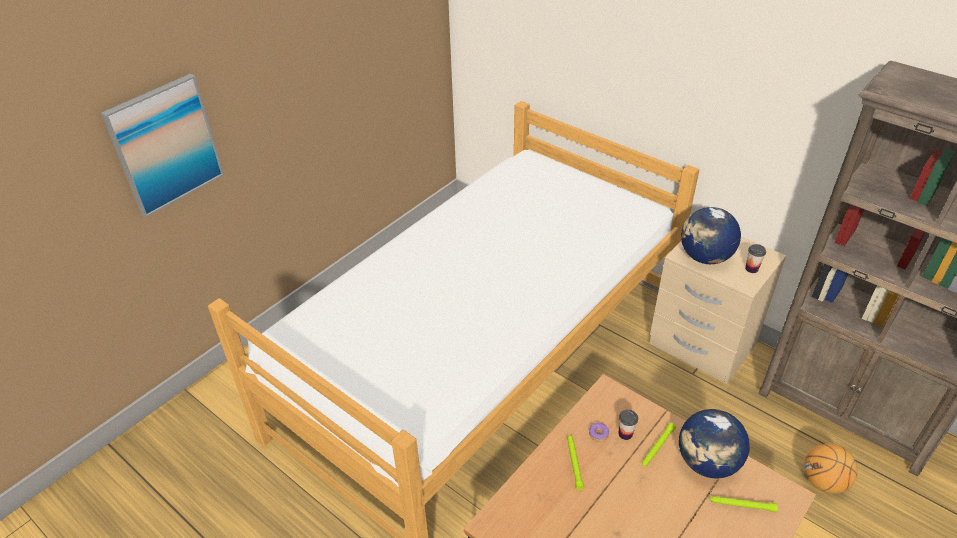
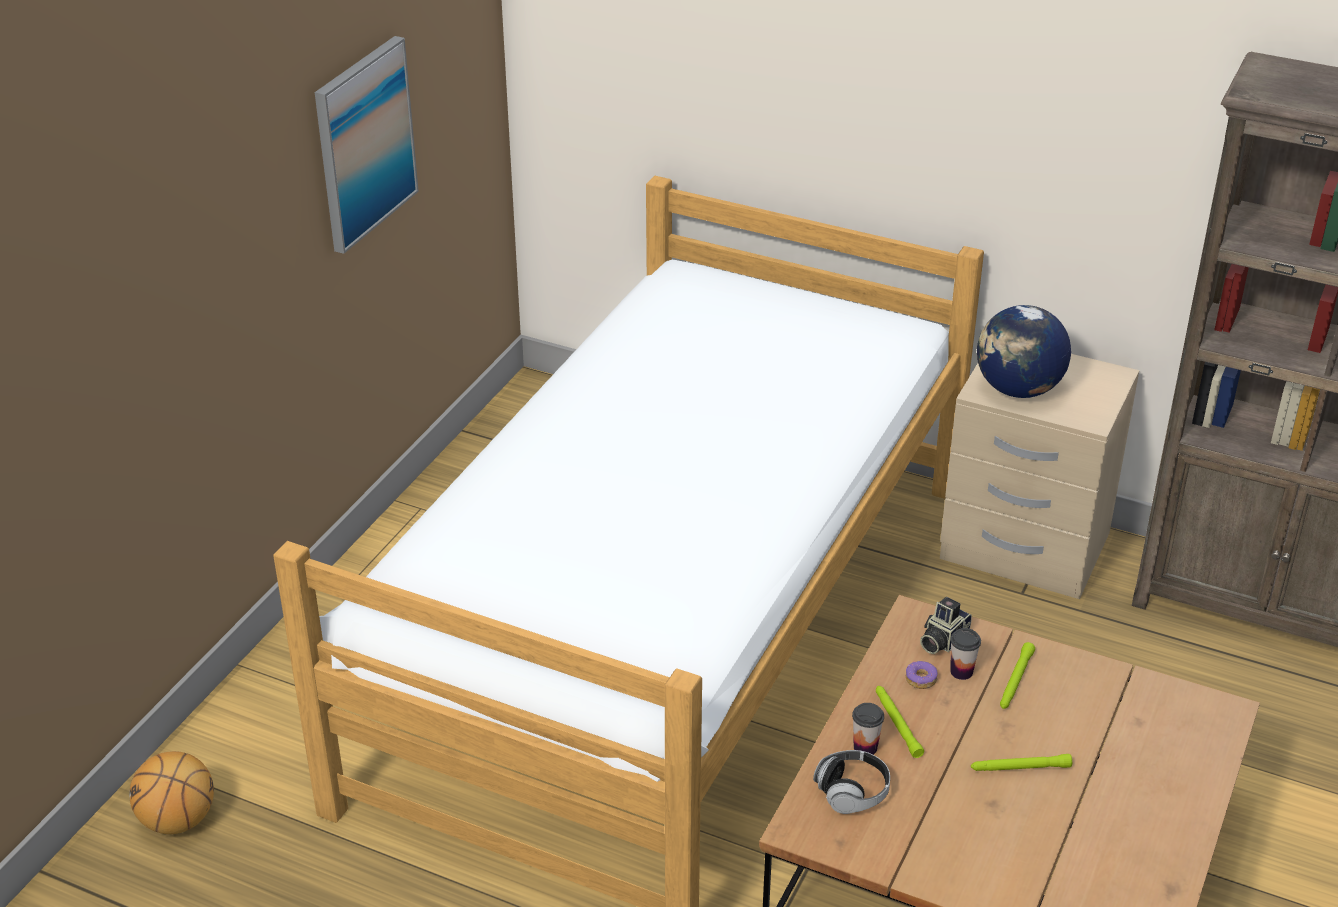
camera: 15 degrees left, 5 degrees down
picture [101,74,224,218] -> picture moved to [315,36,419,254]
globe [679,409,750,478] -> none
green flashlight [710,496,778,512] -> green flashlight moved to [971,754,1072,771]
cup [745,244,766,273] -> cup moved to [852,703,884,755]
basketball [804,443,858,494] -> basketball moved to [129,751,214,834]
none -> headphones [813,750,890,814]
none -> camera [920,597,972,654]

